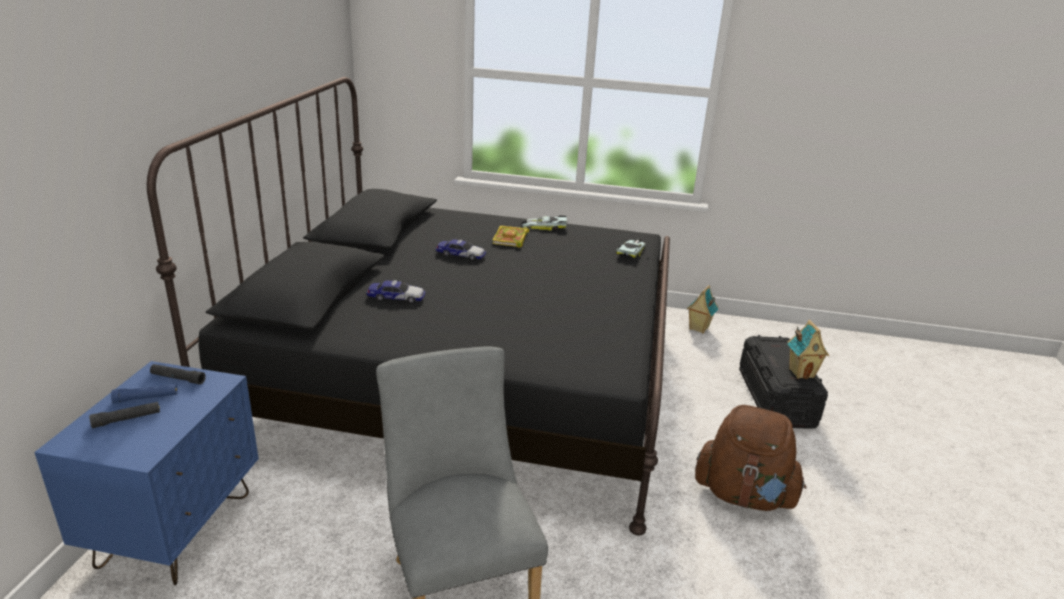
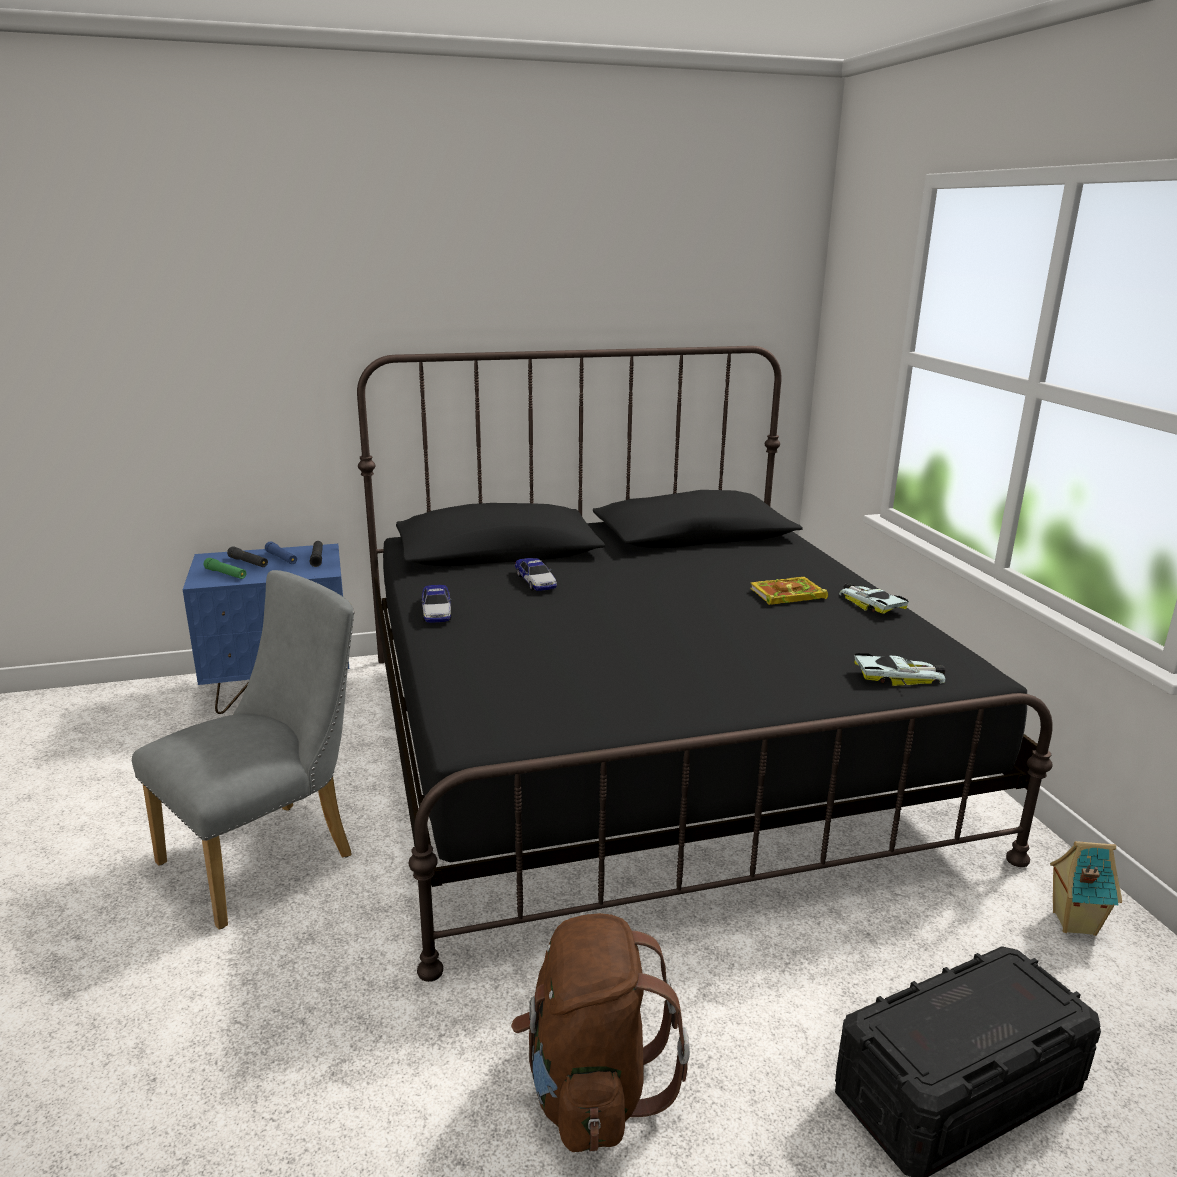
camera: 65 degrees right, 5 degrees down
toy car [436,240,486,261] -> toy car moved to [421,585,452,622]
toy house [787,320,829,379] -> none
none -> green flashlight [204,558,247,579]

